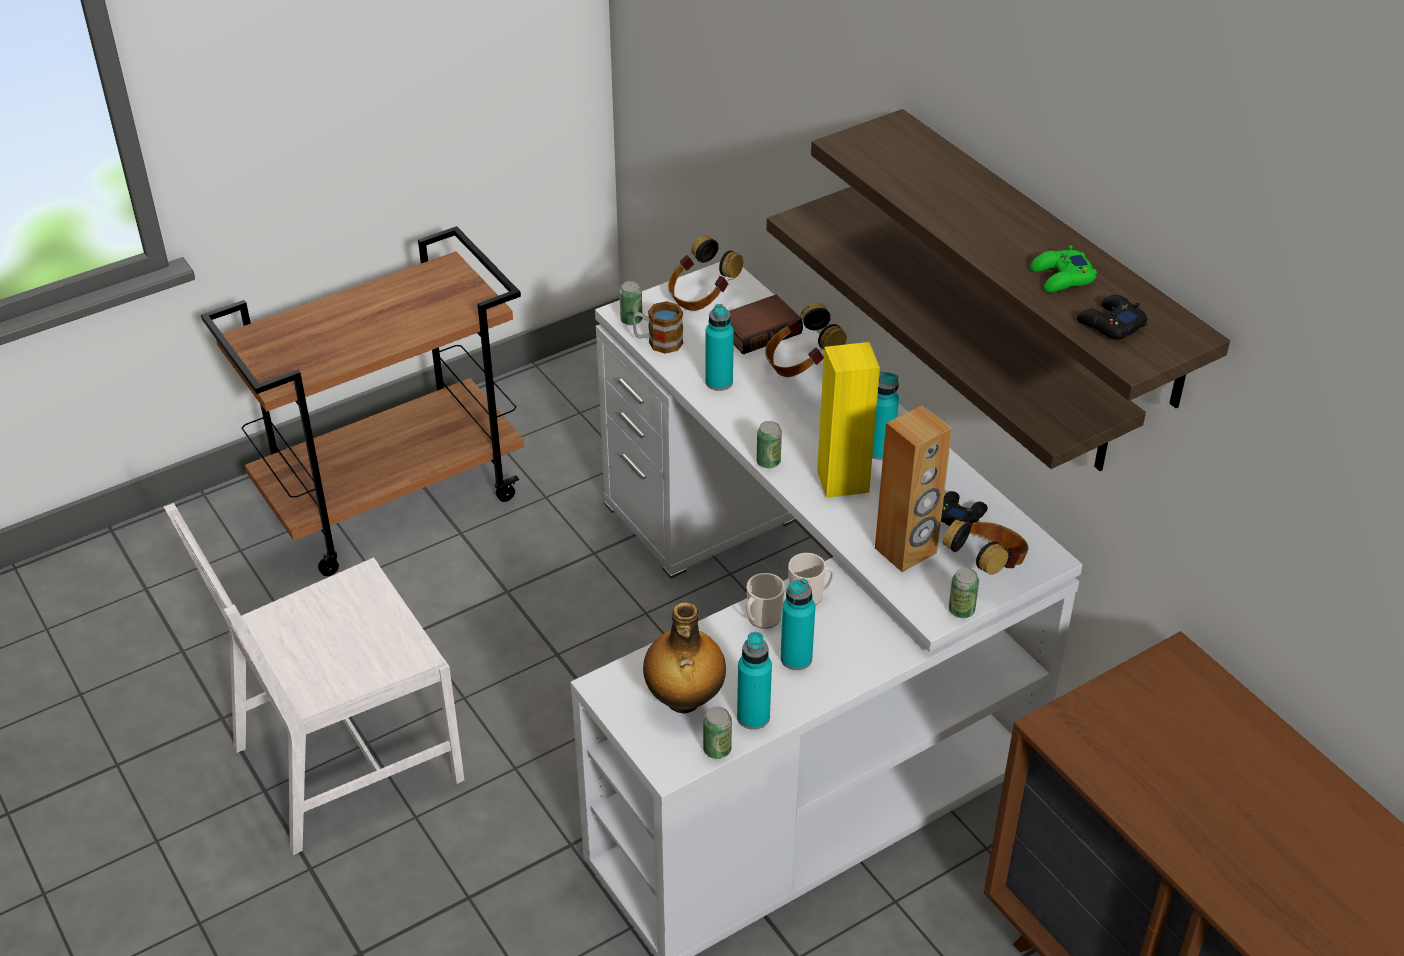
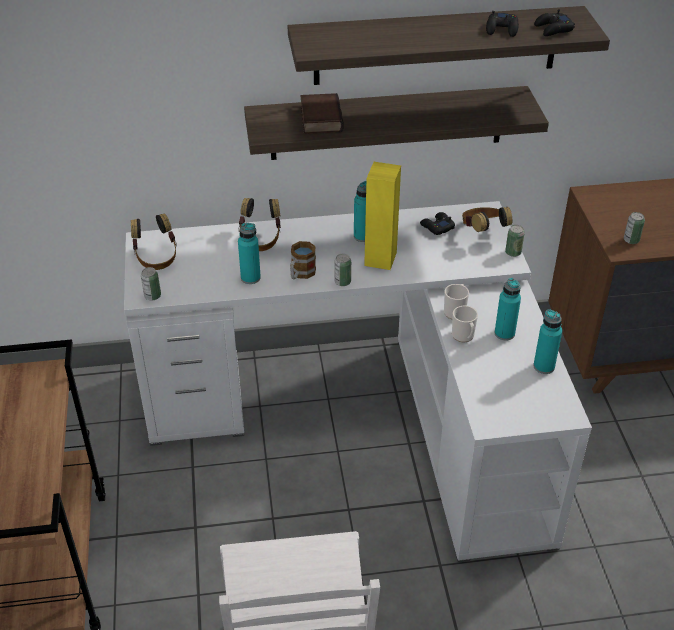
camera: 65 degrees left, 0 degrees up
mug [632,301,684,354] -> mug moved to [290,241,316,279]
bottle [643,602,726,714] -> none
can [703,706,732,759] -> can moved to [624,212,645,244]
book [729,294,803,355] -> book moved to [300,93,344,134]
brown speaker [875,405,952,572] -> none
green game controller [1030,245,1097,293] -> black game controller [486,11,519,37]

